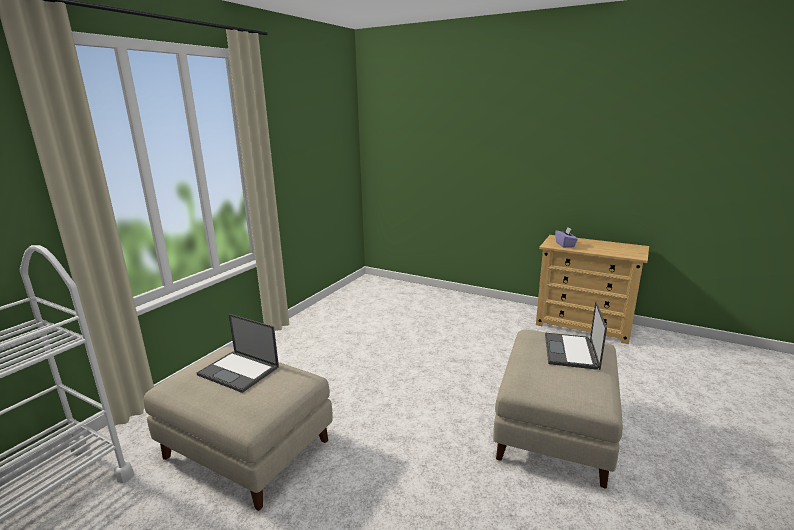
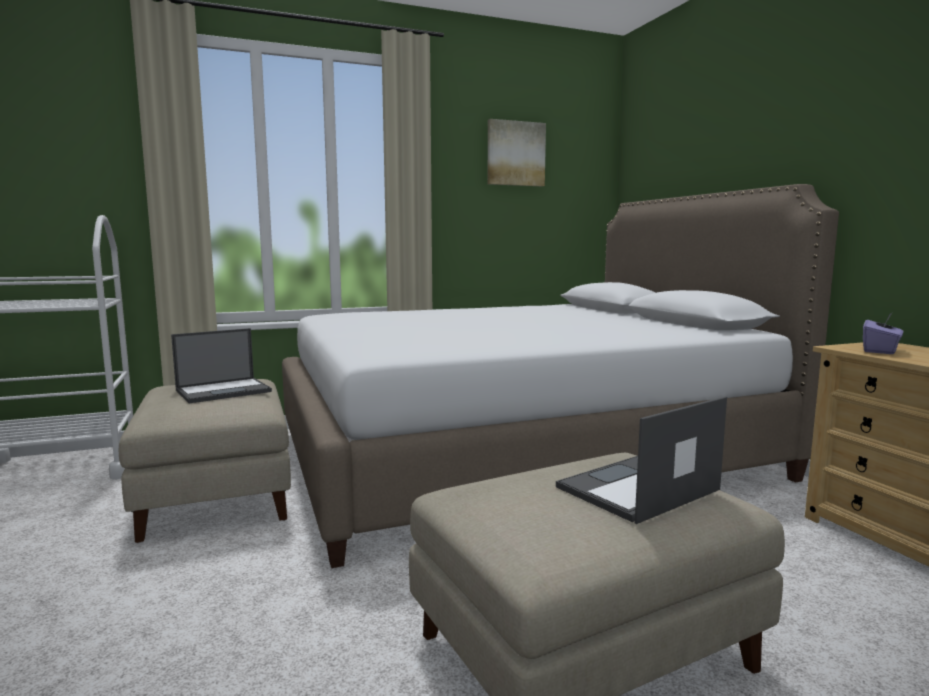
camera: 40 degrees right, 10 degrees down
laptop [197,314,279,393] -> laptop turned 105 degrees counterclockwise [171,328,272,403]
none -> white bed [282,184,839,568]
none -> picture [487,119,546,186]

